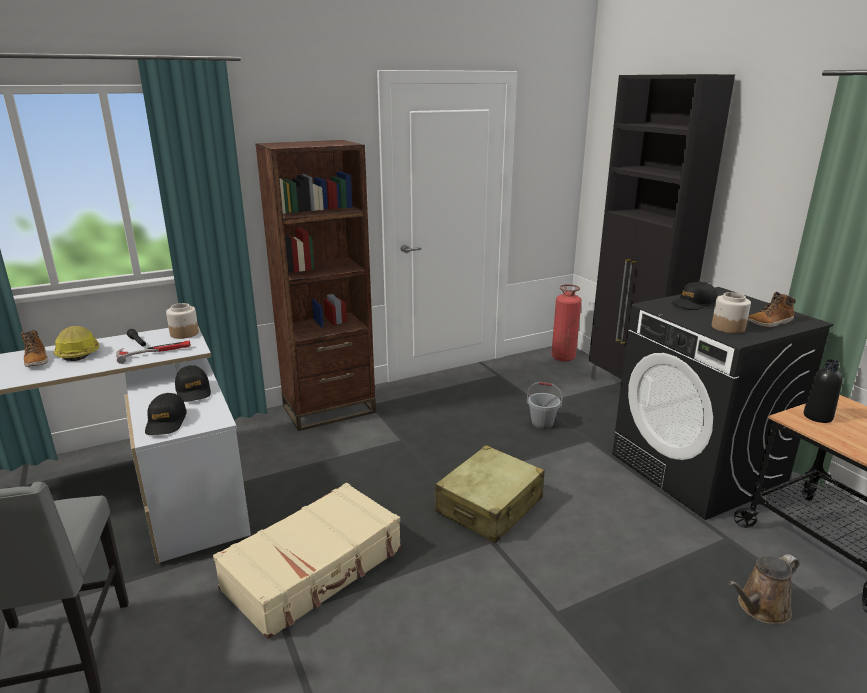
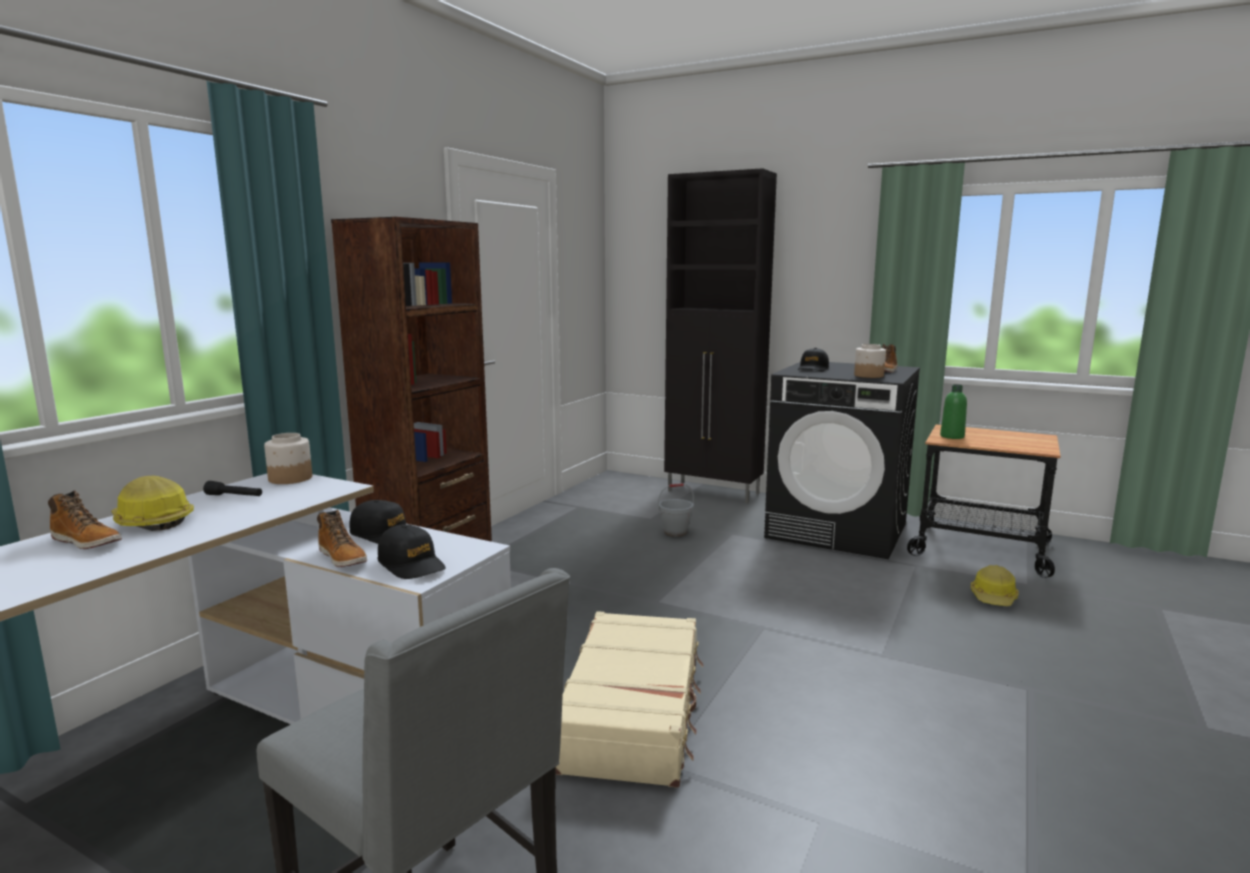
camera: 35 degrees left, 10 degrees down
hammer [116,340,191,364] -> none
beige suitcase [435,445,545,543] -> none
fire extinguisher [551,284,582,361] -> none
brown watering can [728,554,799,624] -> hard hat [971,565,1018,606]
black bottle [804,359,843,423] -> green bottle [940,384,967,439]
none -> boot [317,510,367,567]

